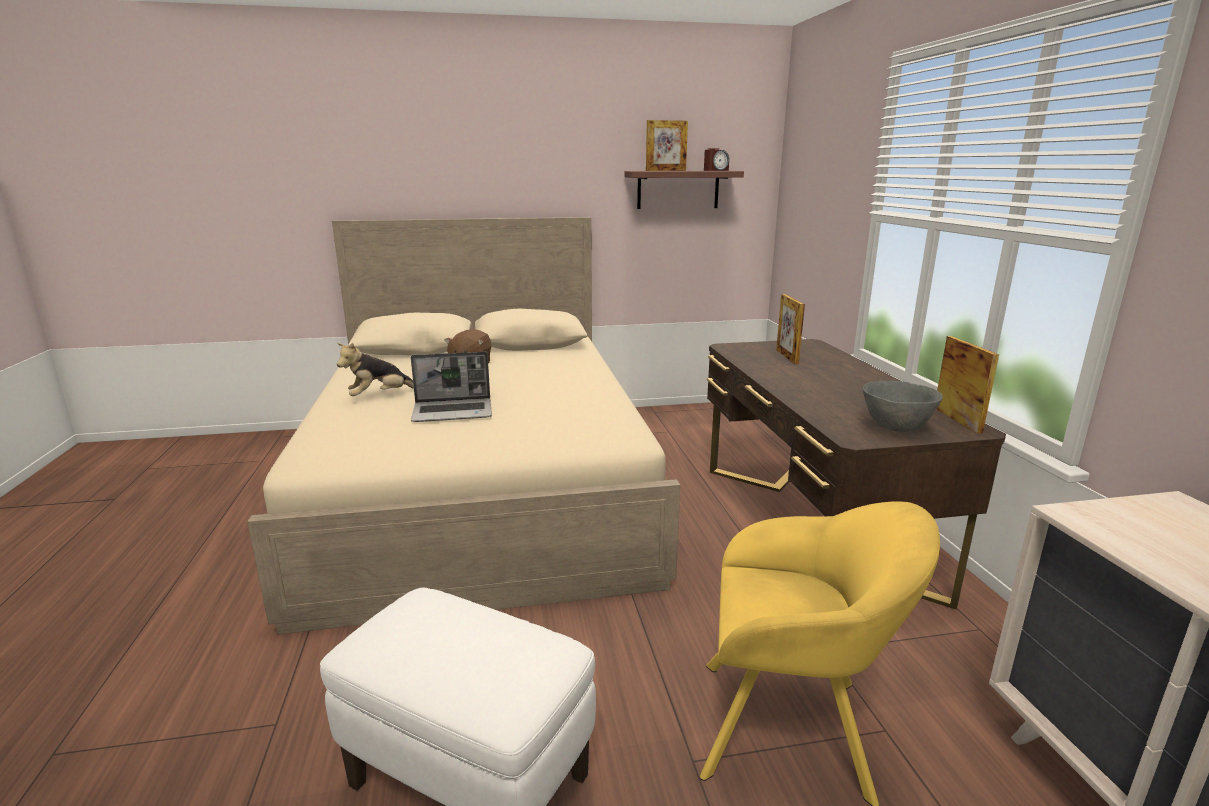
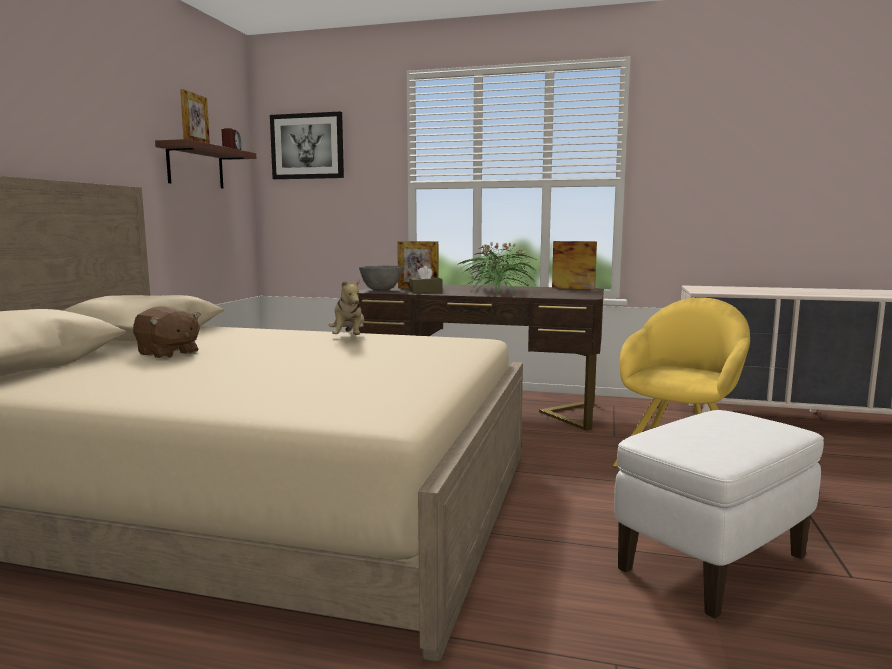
camera: 65 degrees left, 10 degrees down
plush toy [337,343,414,396] -> plush toy moved to [329,278,364,335]
laptop [411,352,492,422] -> none
grey bowl [863,381,943,432] -> grey bowl moved to [359,265,403,291]
none -> picture [270,112,344,179]
none -> brown tissue box [409,266,442,293]
none -> potted plant [457,242,538,291]

